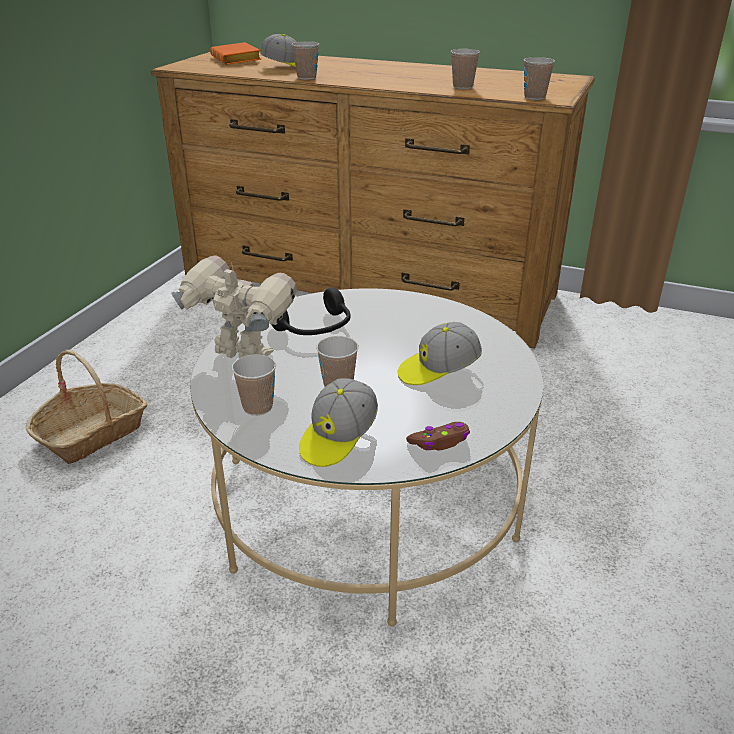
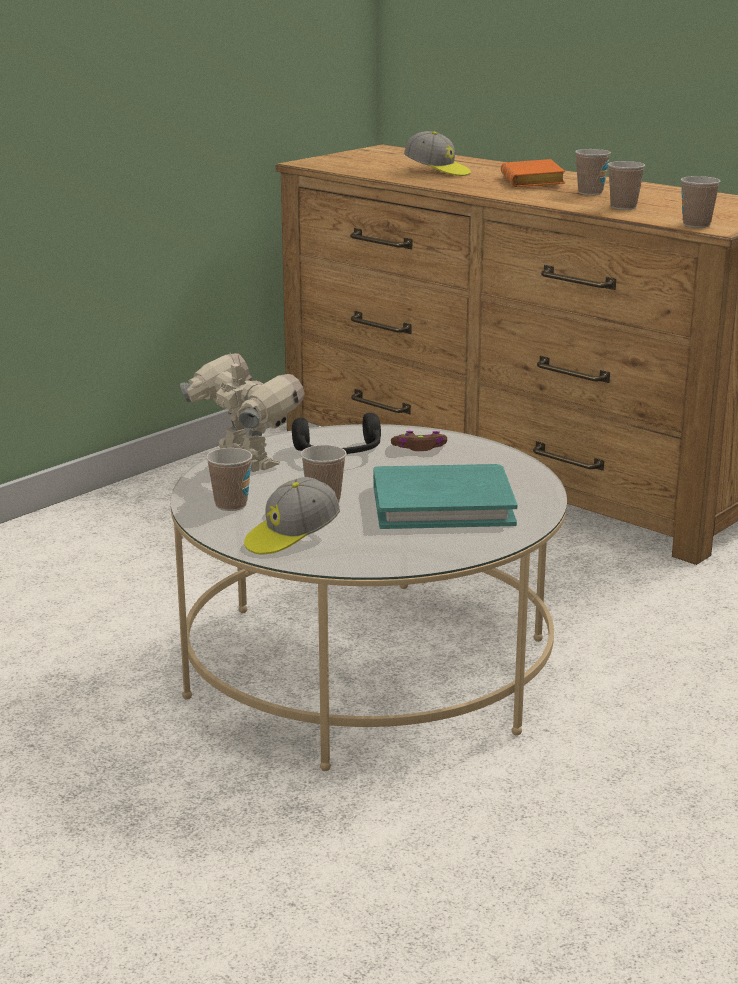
camera: 20 degrees right, 10 degrees down
basket [25,350,147,464] -> none
orange book [210,42,261,65] -> orange book moved to [501,159,565,187]
cup [292,41,319,80] -> cup moved to [575,149,611,195]
cap [397,322,482,385] -> turquoise book [373,464,517,529]
brown game controller [406,422,470,451] -> brown game controller moved to [391,431,447,451]

